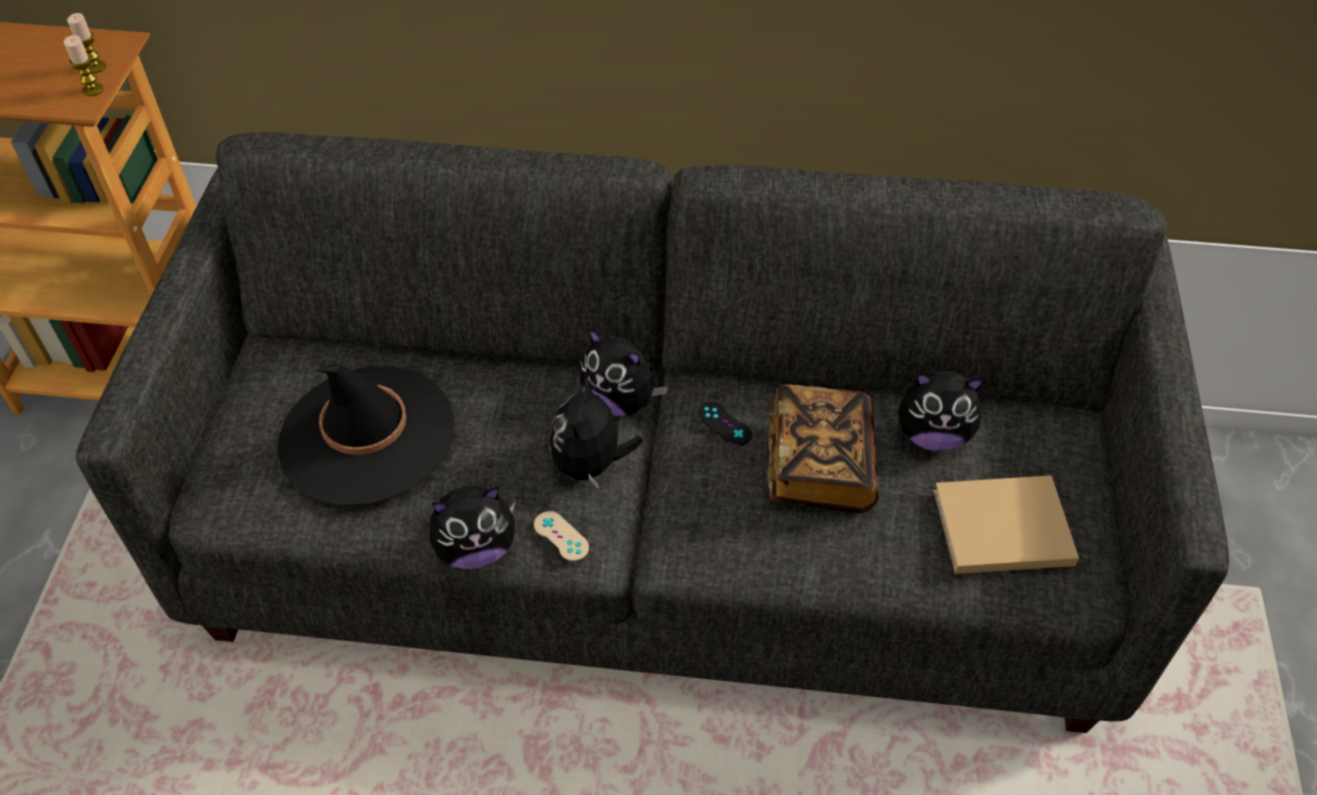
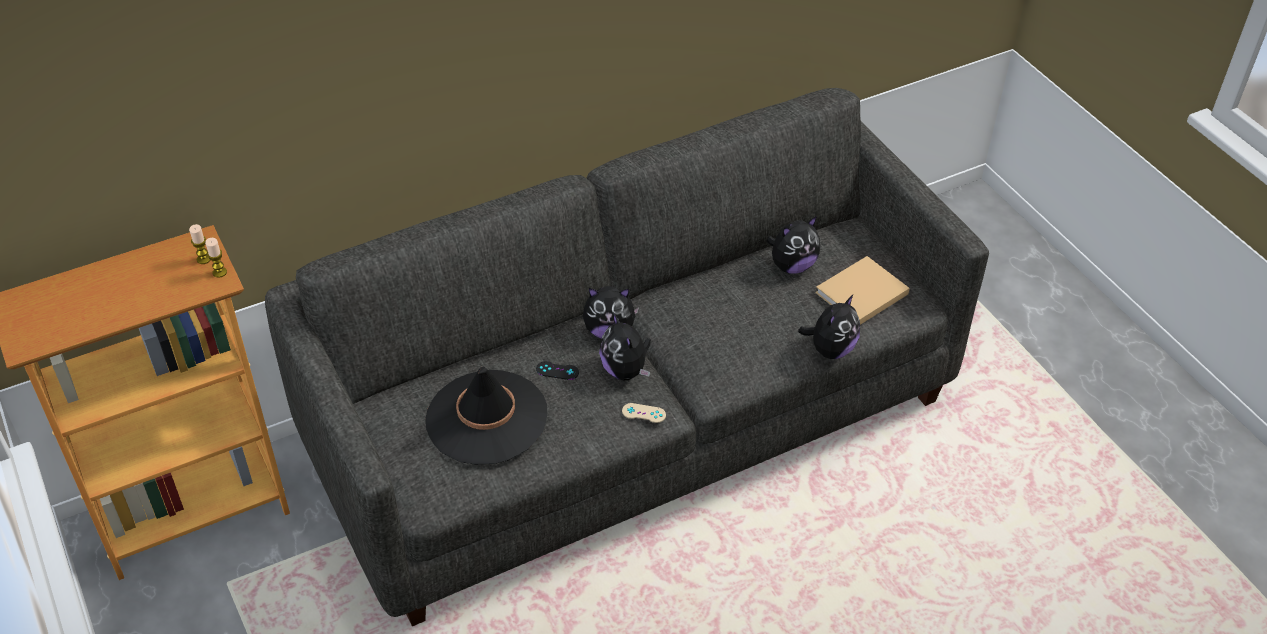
camera: 35 degrees left, 5 degrees down
plush toy [429,486,516,569] -> plush toy moved to [798,294,860,359]
black game controller [697,402,752,446] -> black game controller moved to [536,361,579,380]
book [767,384,879,513] -> none

